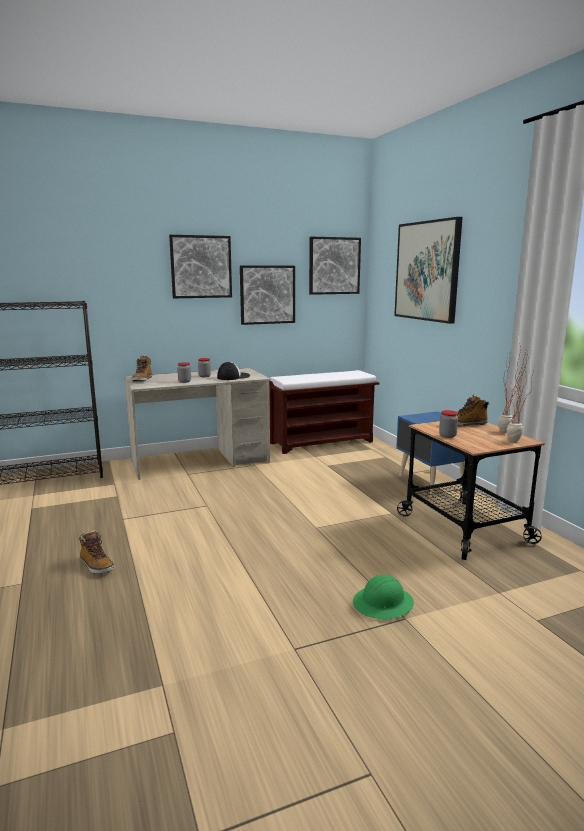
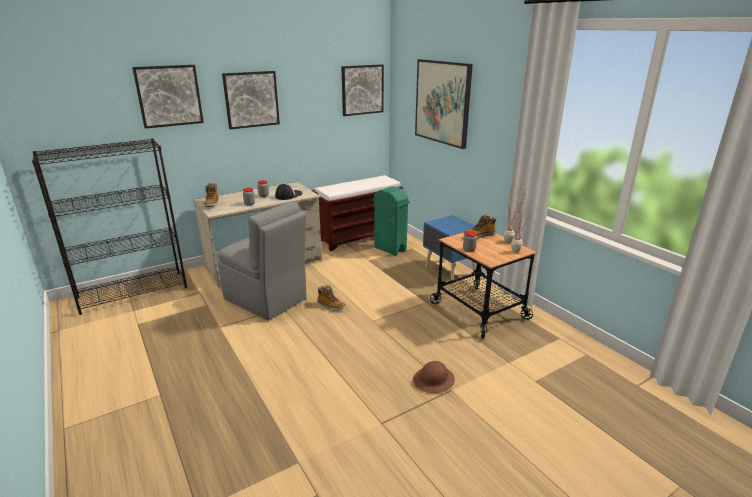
camera: 10 degrees left, 10 degrees up
boot [79,530,115,574] -> boot moved to [317,285,346,311]
picture [240,265,295,325] -> picture moved to [132,65,204,129]
green hard hat [353,575,414,620] -> brown hard hat [413,361,455,393]
none -> grey chair [218,202,307,320]
none -> green trash can [373,186,410,255]

